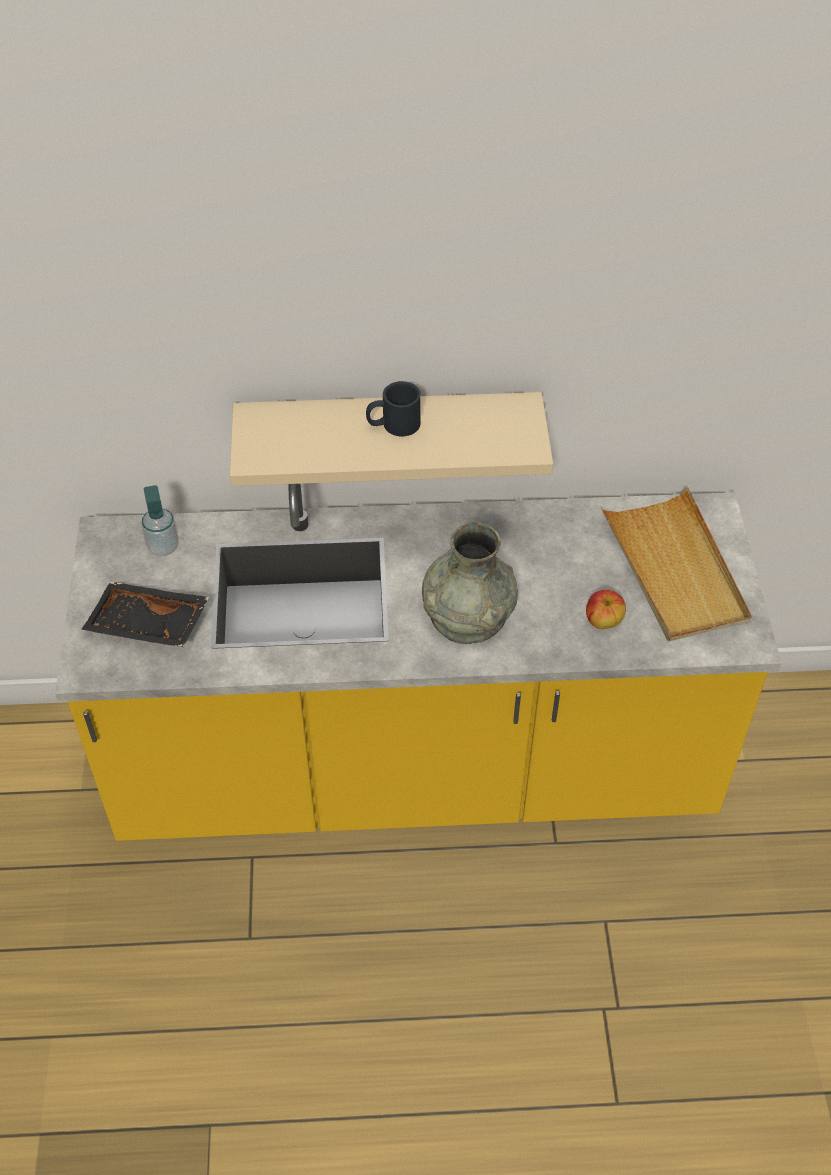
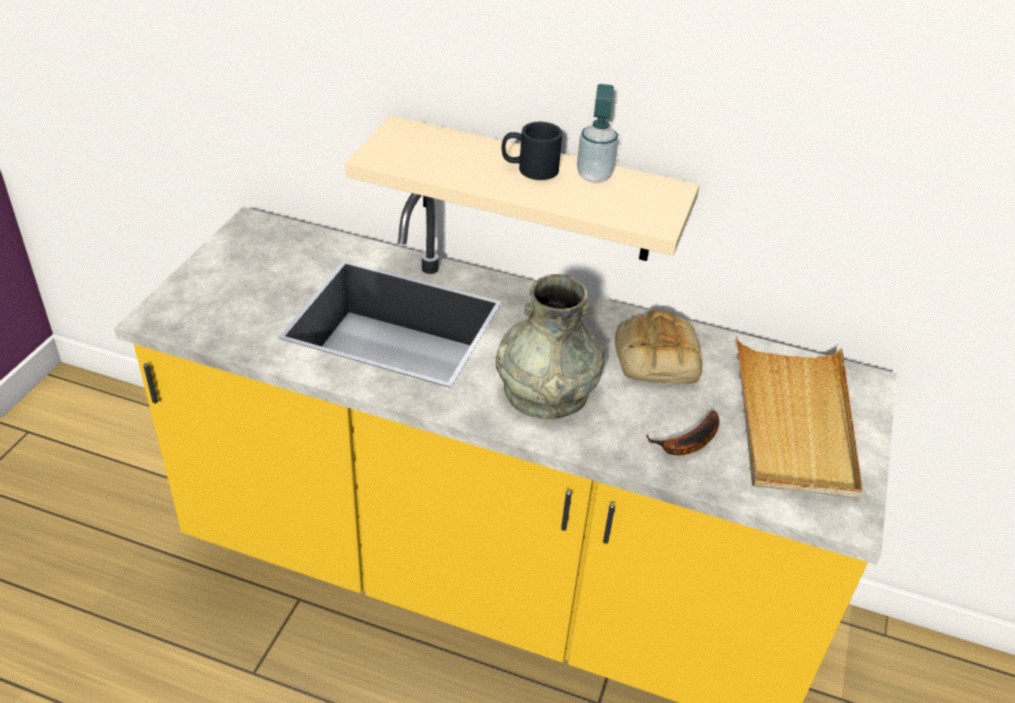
camera: 20 degrees right, 10 degrees down
black tray [81,582,209,647] -> none
soap dispenser [141,485,179,556] -> soap dispenser moved to [577,84,619,183]
apple [586,590,626,629] -> banana [646,410,719,455]
none -> bread [615,310,703,384]

